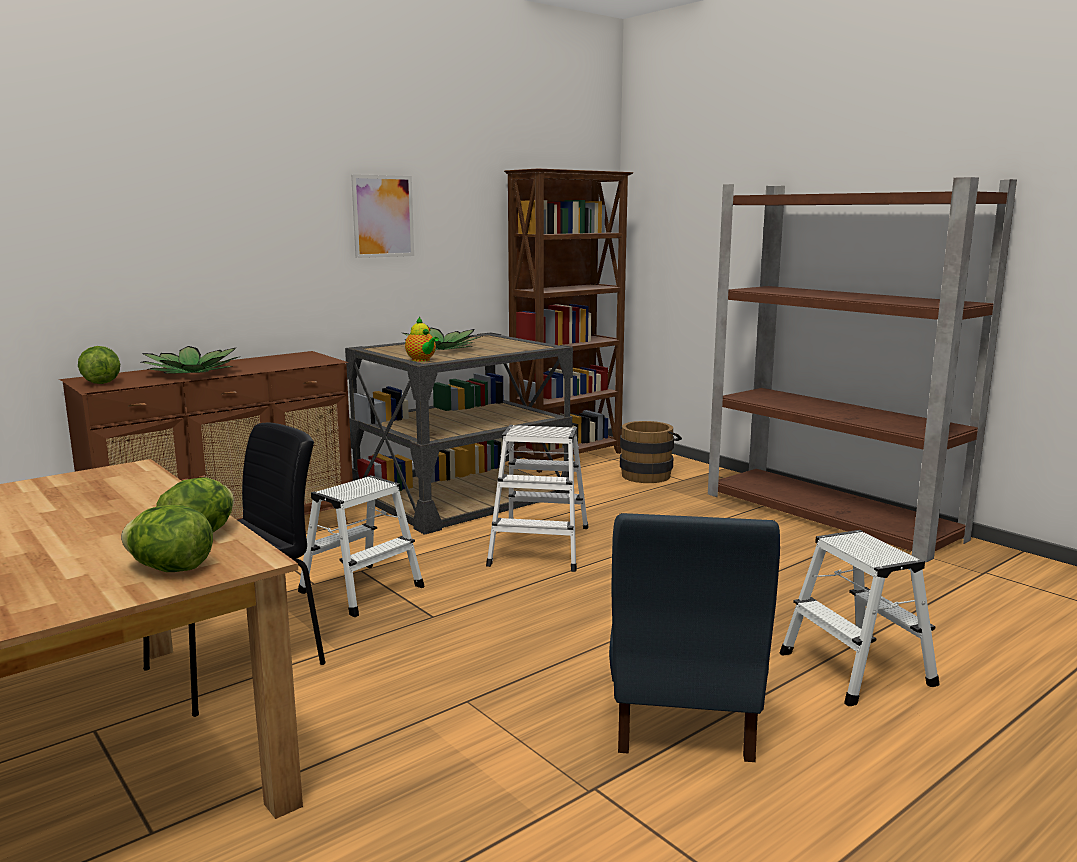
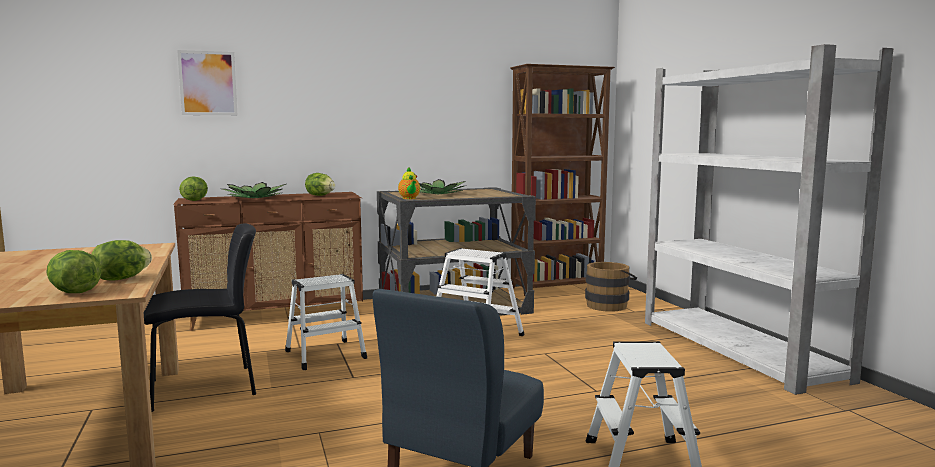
camera: 20 degrees right, 5 degrees down
picture [351,174,414,258] -> picture moved to [177,50,237,115]
brown bookcase [708,177,1017,562] -> white bookcase [645,44,893,395]
none -> lettuce [305,173,335,196]

